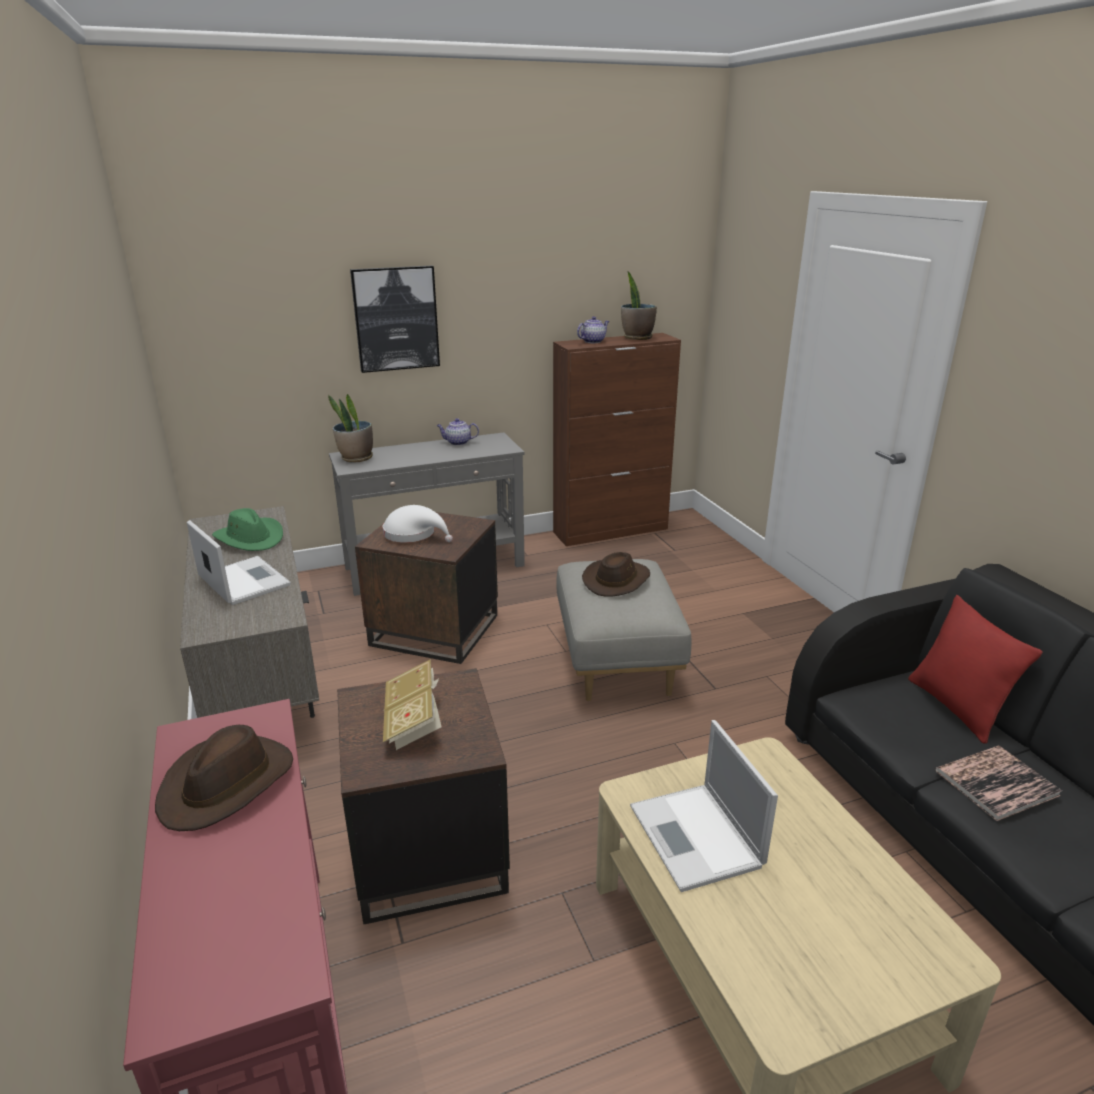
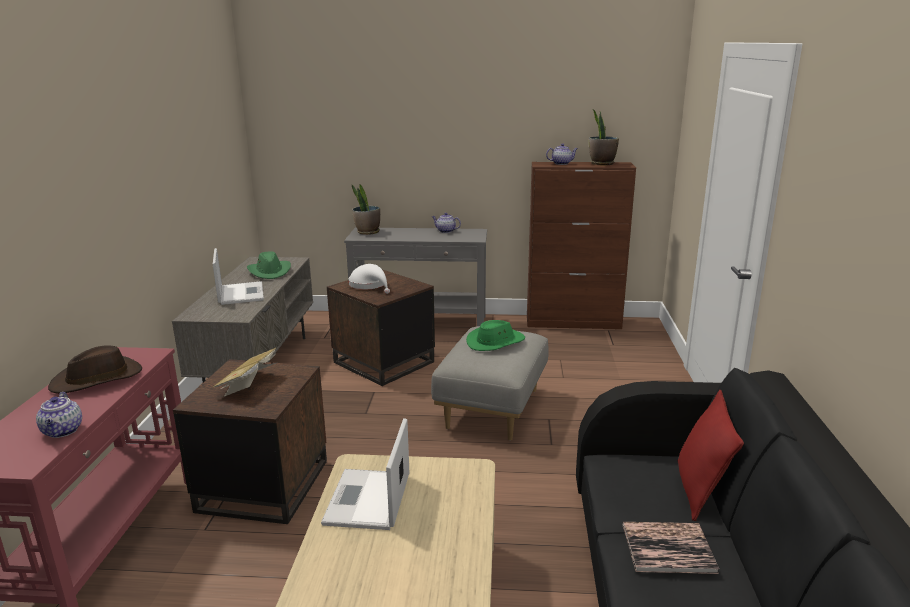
camera: 25 degrees right, 5 degrees down
picture [350,265,440,373] -> none
brown hat [582,552,650,597] -> green hat [466,320,525,351]
none -> teapot [36,392,82,438]

